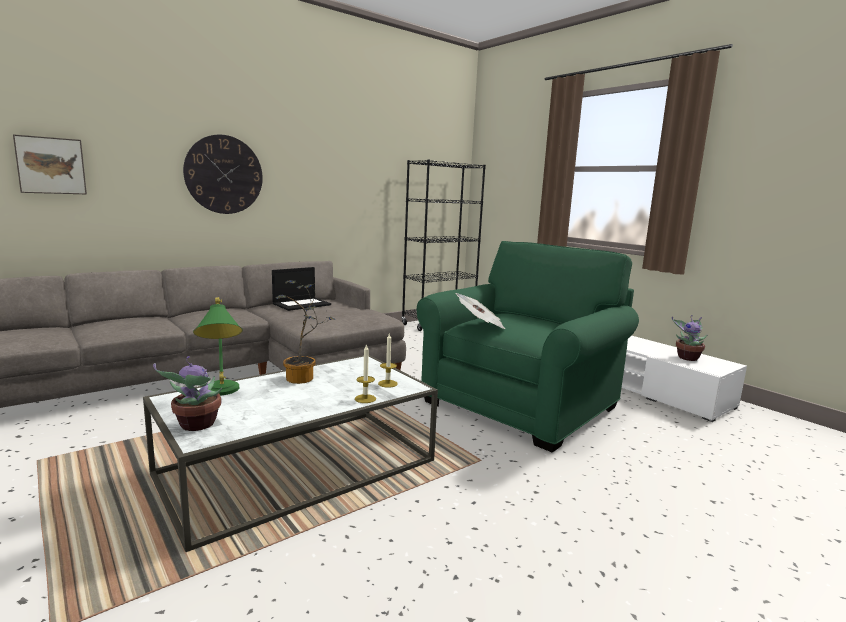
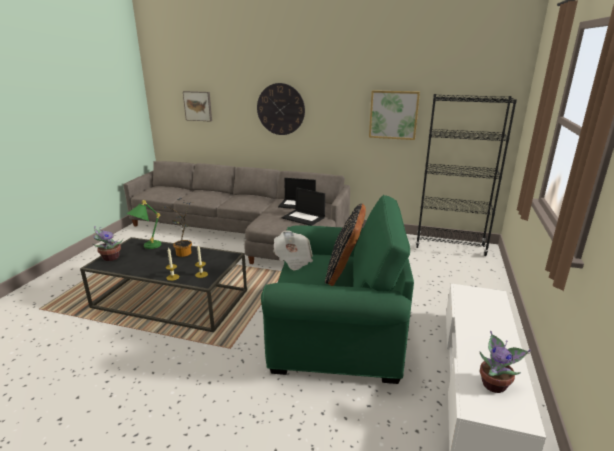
camera: 55 degrees right, 10 degrees up
white coffee table [143,355,438,552] -> black coffee table [80,237,247,332]
none -> laptop [282,187,325,226]
none -> black pillow [325,204,366,286]
none -> picture [369,90,420,140]

